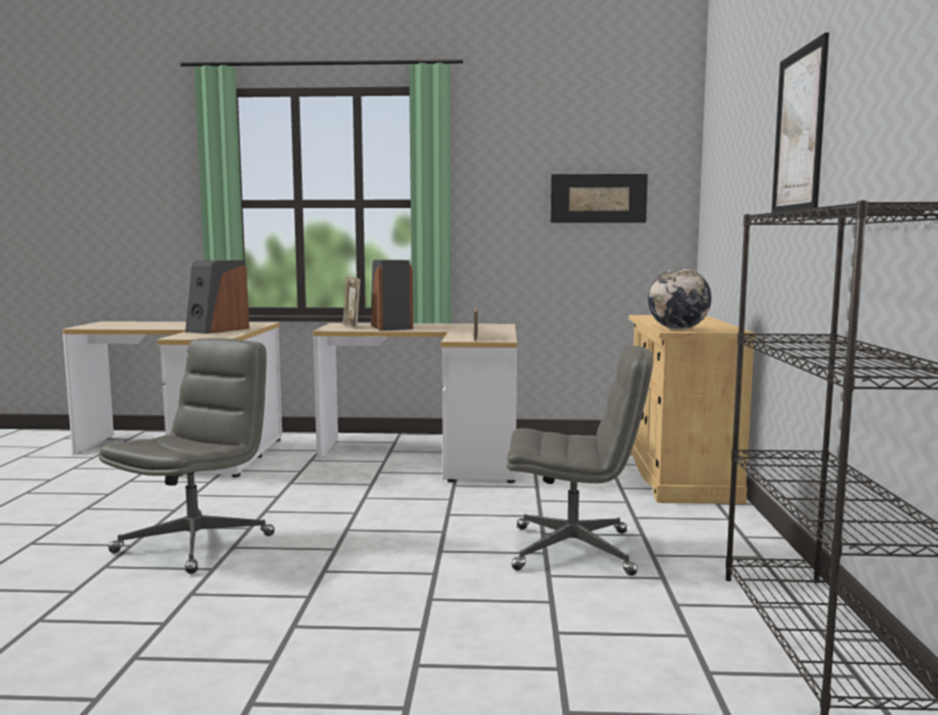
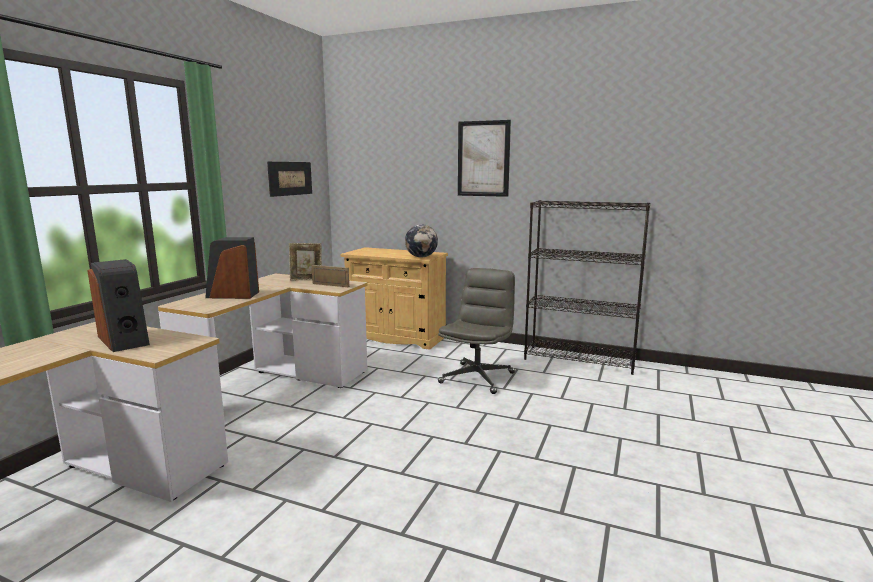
camera: 70 degrees left, 5 degrees up
grey office chair [99,338,275,574] -> none
picture frame [342,276,360,329] -> picture frame moved to [289,243,322,281]

